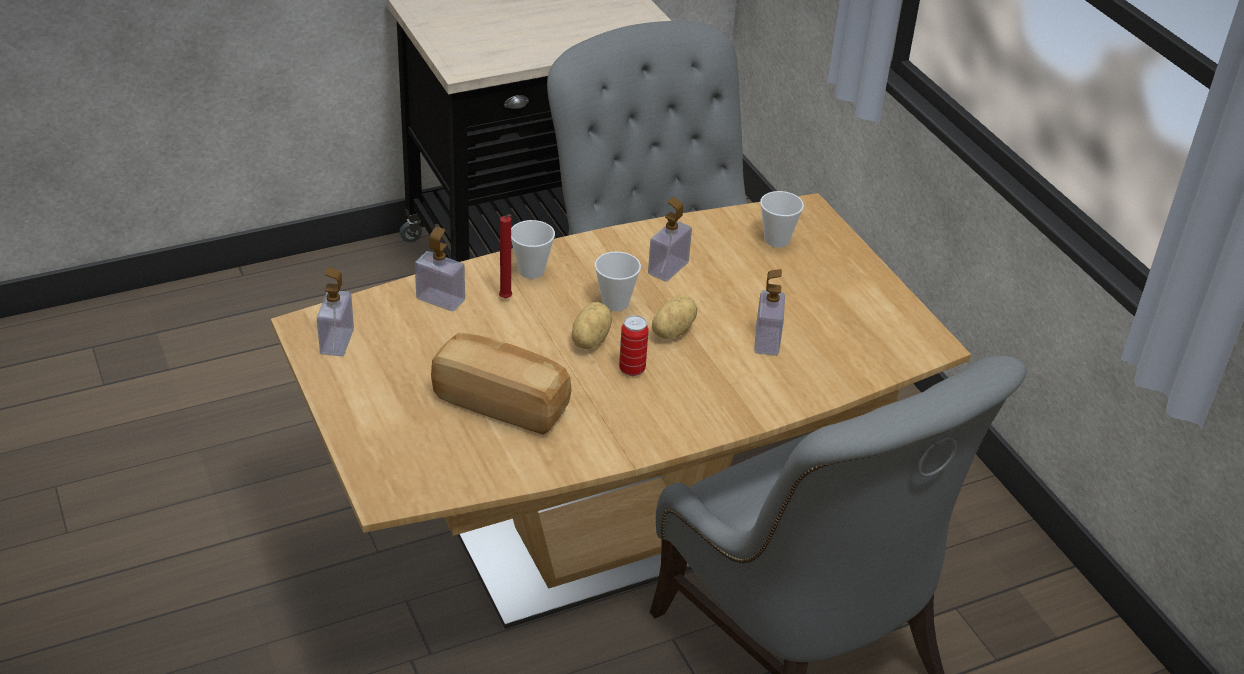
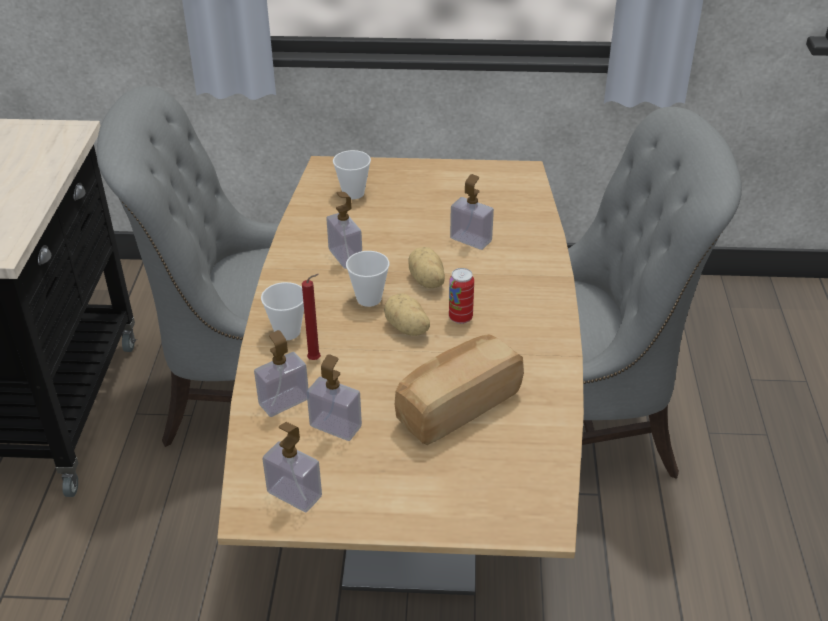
camera: 60 degrees left, 0 degrees up
none -> soap dispenser [307,354,362,441]

